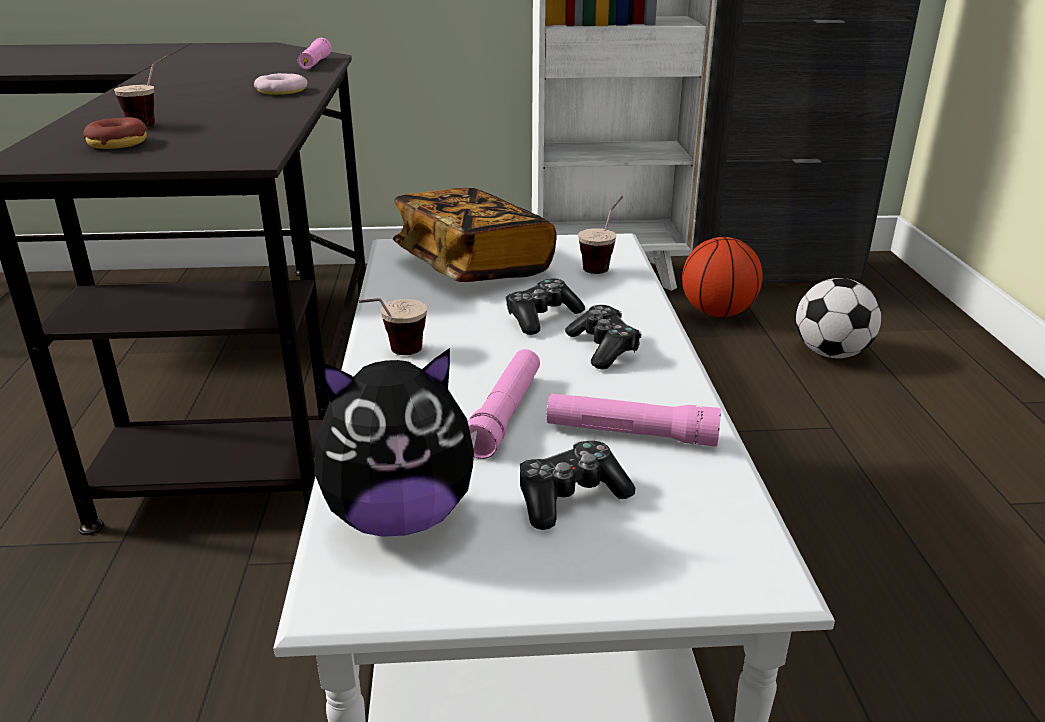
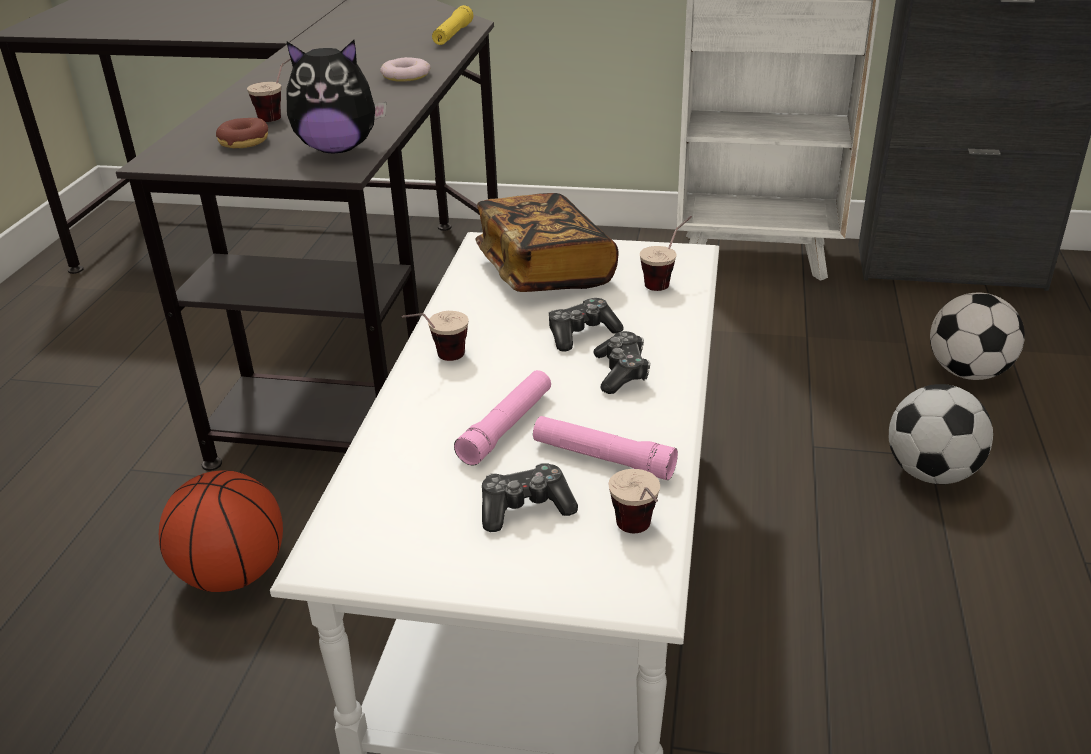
camera: 15 degrees right, 5 degrees up
pink flashlight [298,38,331,69] -> yellow flashlight [432,5,473,45]
plush toy [314,348,478,537] -> plush toy moved to [286,40,386,153]
basketball [682,237,763,317] -> basketball moved to [159,470,283,592]
none -> cup [609,469,660,533]
none -> football [889,384,993,484]

